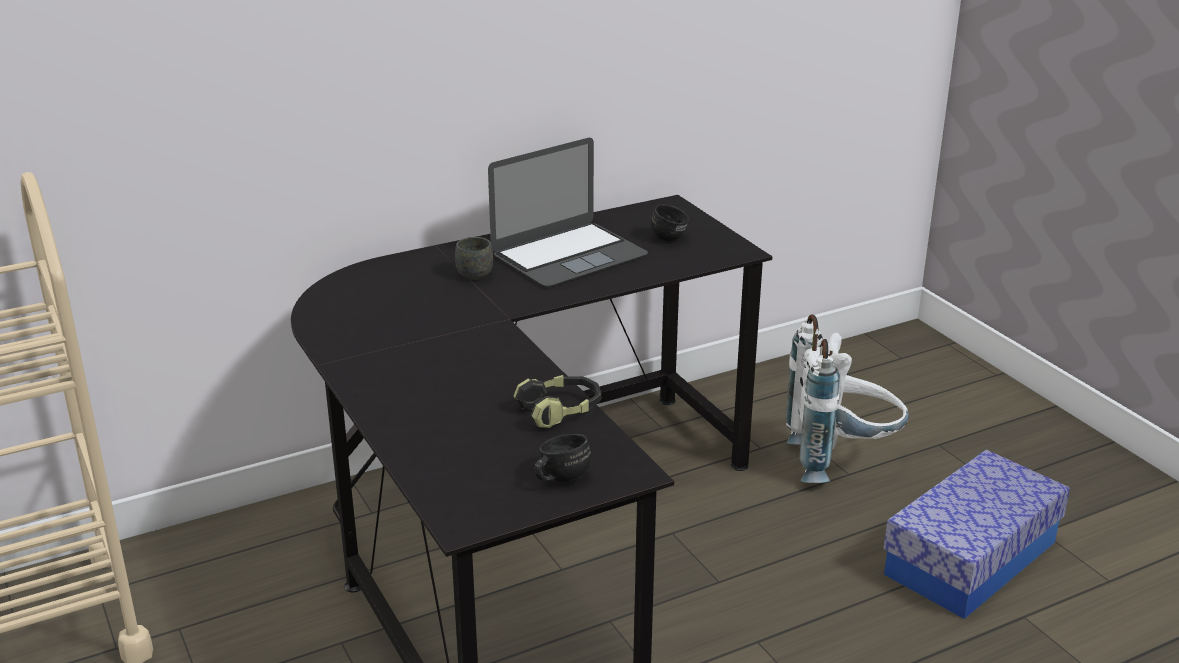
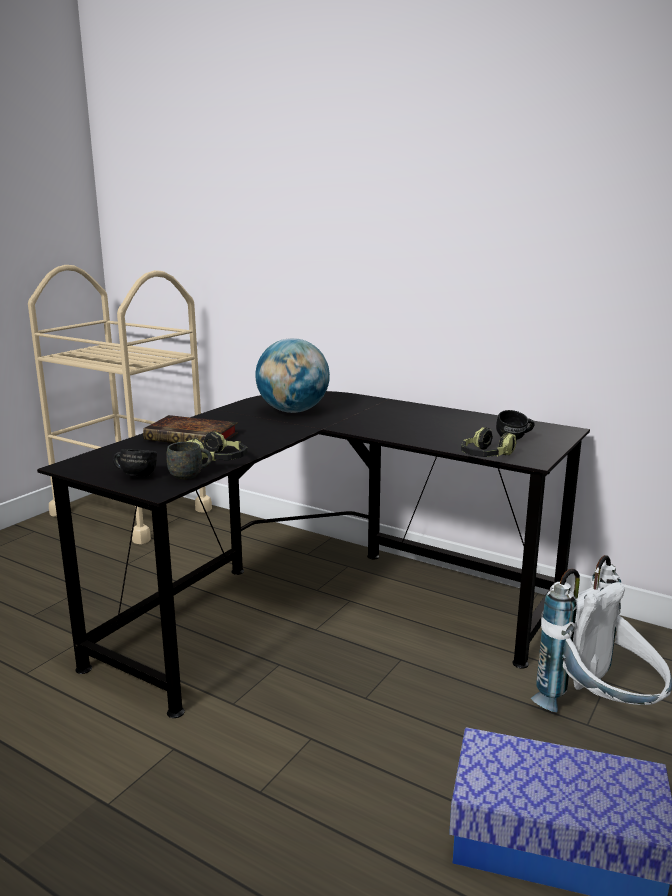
camera: 60 degrees right, 10 degrees down
grey mug [455,237,493,280] -> grey mug moved to [166,442,212,480]
laptop [488,138,648,287] -> none
none -> book [143,415,238,443]
none -> globe [255,338,330,413]
none -> headphones [461,427,517,457]

